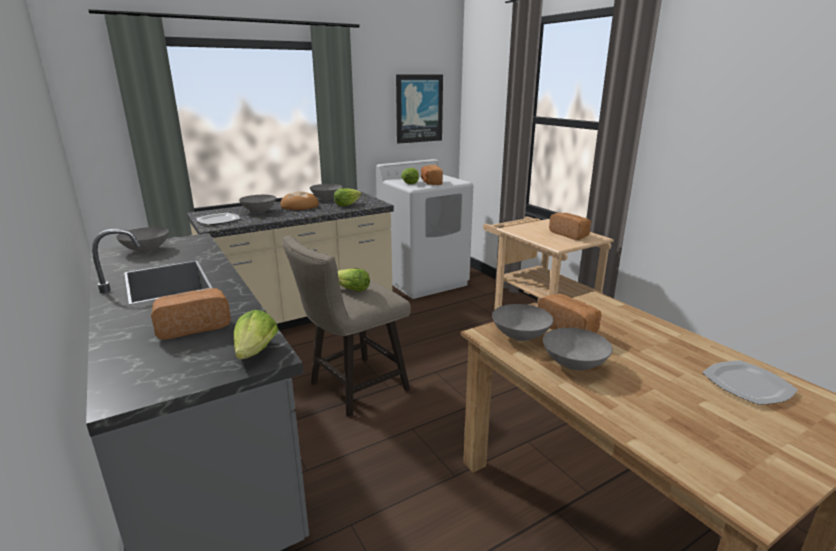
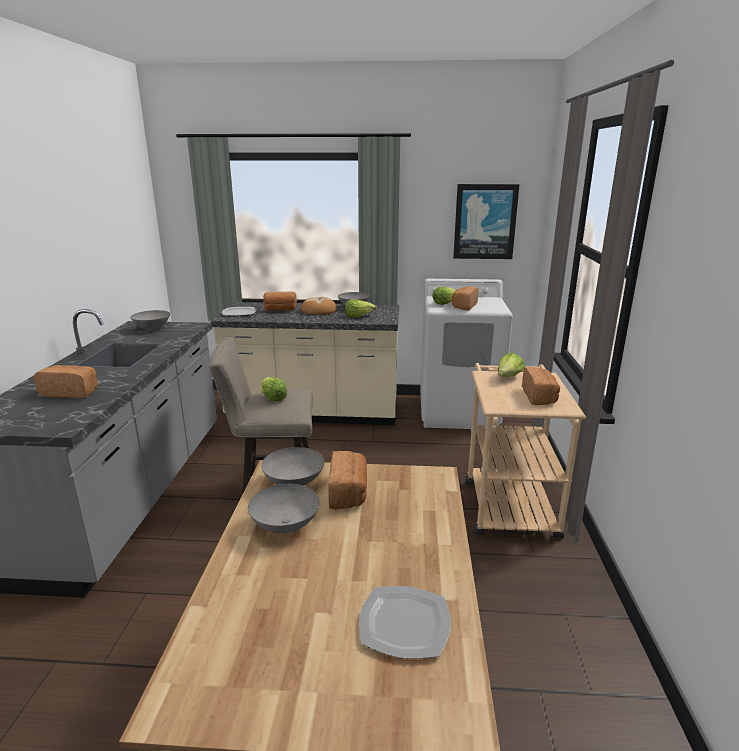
camera: 35 degrees right, 0 degrees up
lettuce [234,310,279,359] -> lettuce moved to [498,353,525,377]
grey bowl [239,195,276,213] -> bread [263,291,297,311]

